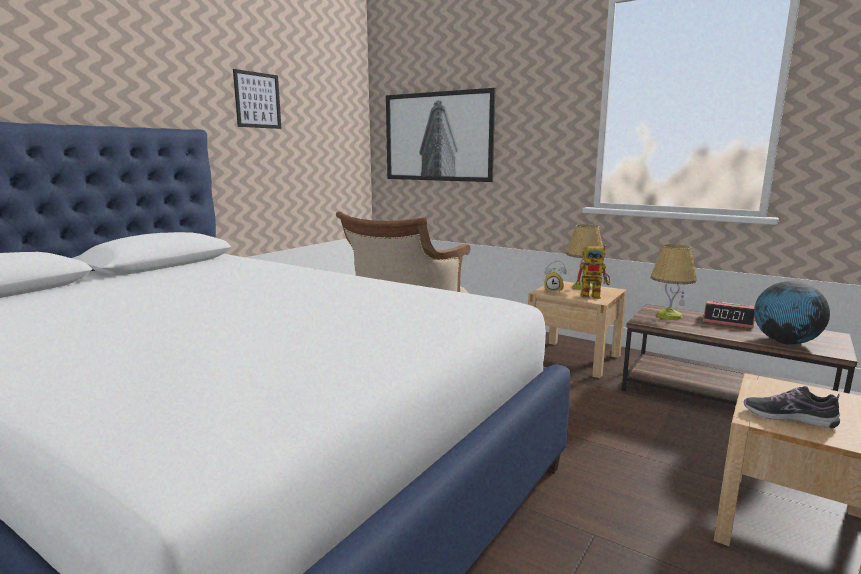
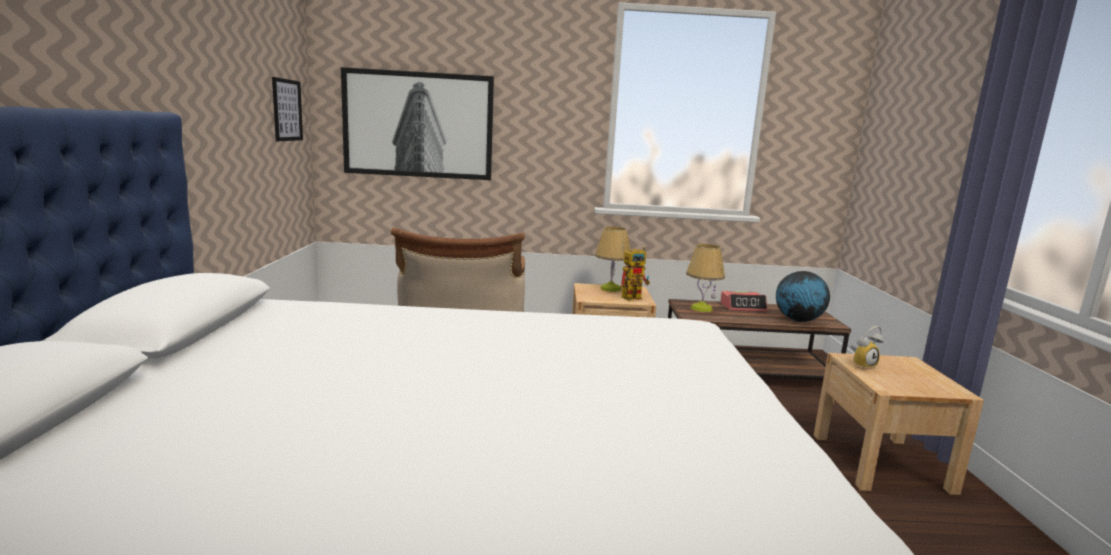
camera: 35 degrees left, 0 degrees up
picture [233,69,281,129] -> picture moved to [272,77,303,141]
alarm clock [544,261,567,293] -> alarm clock moved to [850,326,884,369]
shoe [744,386,840,428] -> none

